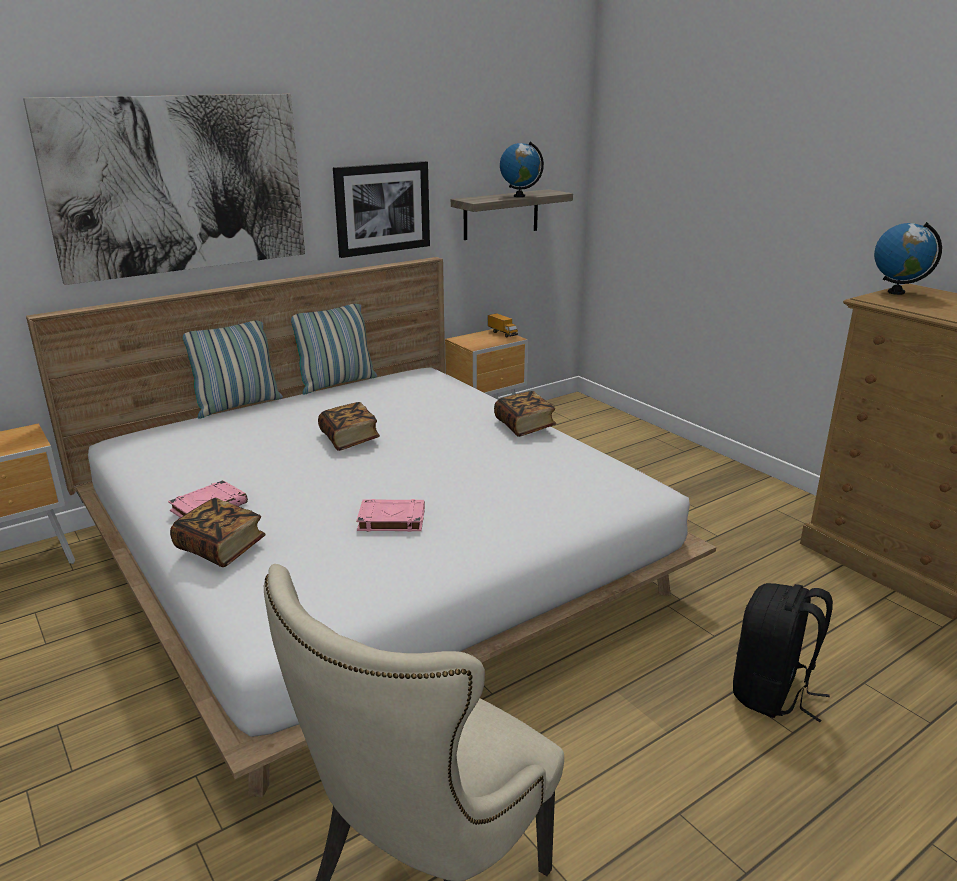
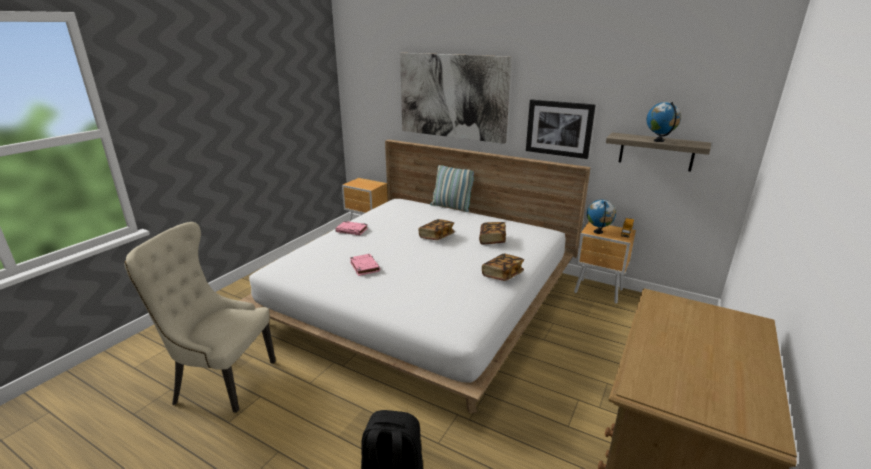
camera: 65 degrees right, 0 degrees up
book [170,498,266,567] -> book moved to [479,222,506,245]
pillow [291,304,377,395] -> none
globe [874,222,942,295] -> globe moved to [587,200,616,234]

